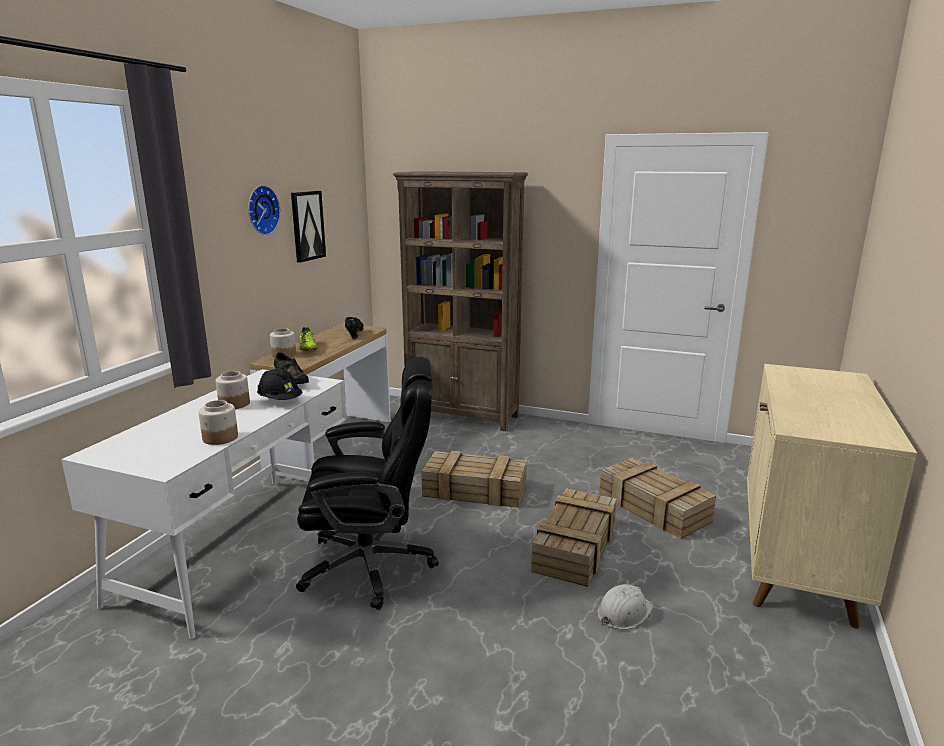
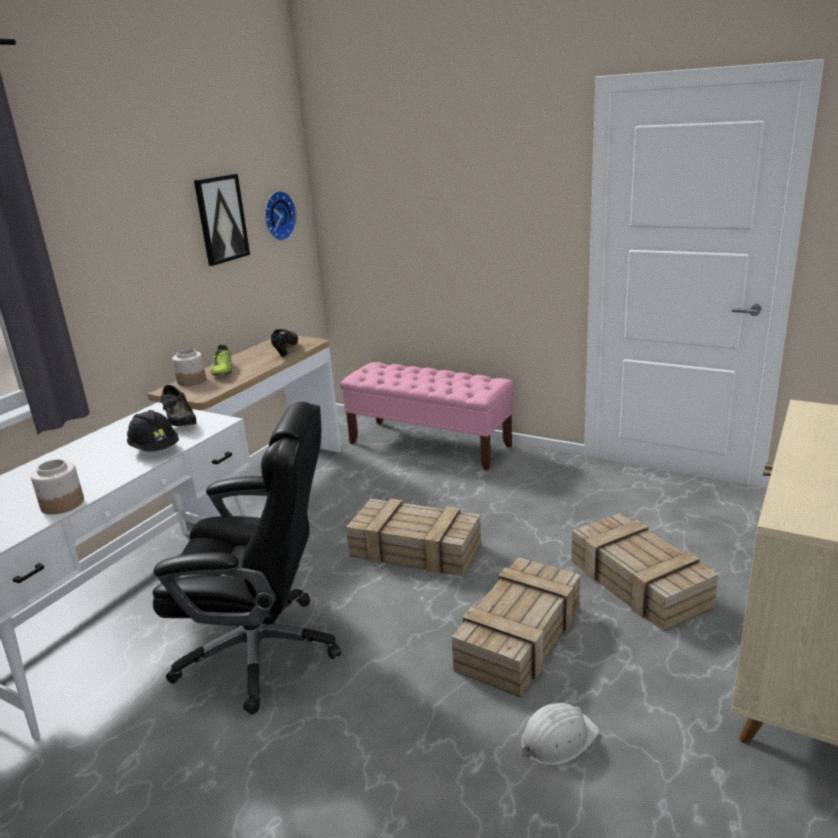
camera: 10 degrees right, 5 degrees up
jar [216,371,250,409] -> none
wall clock [248,185,280,235] -> wall clock moved to [265,191,297,241]
brown bookcase [393,171,528,431] -> pink bench [340,362,515,470]

